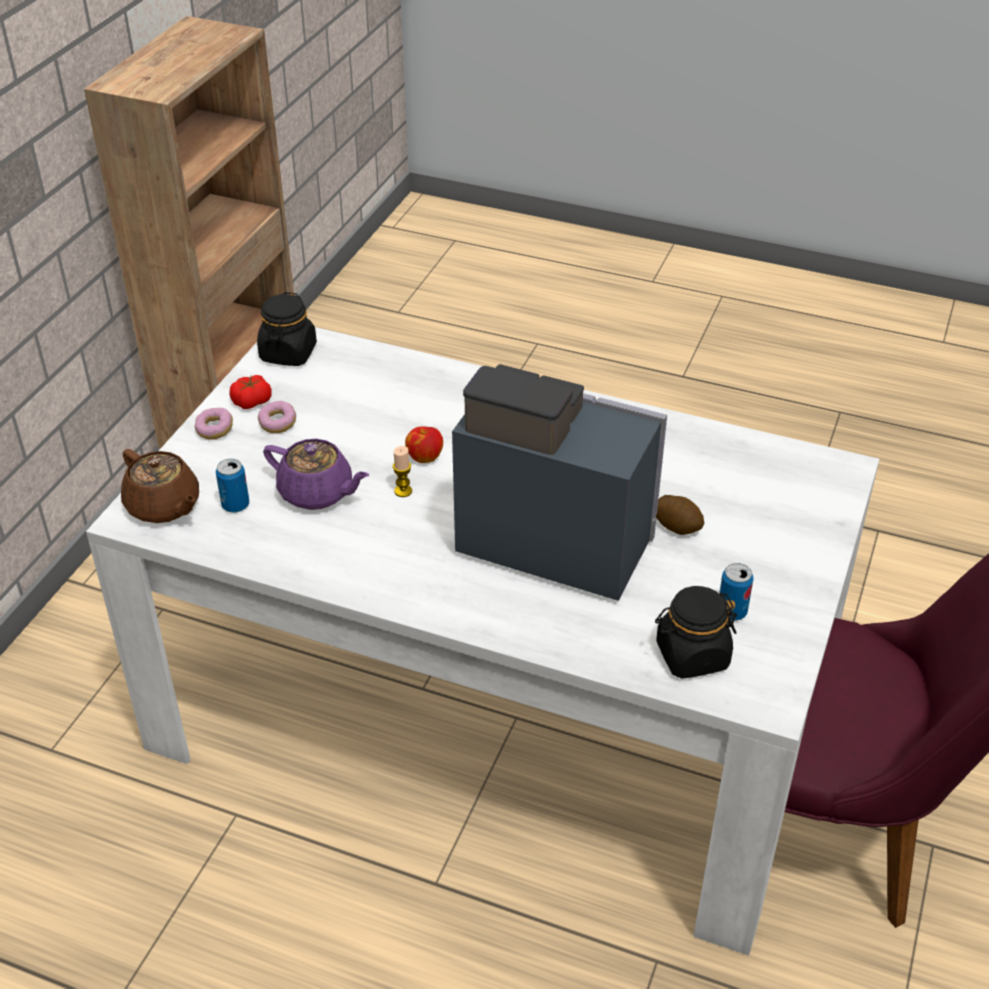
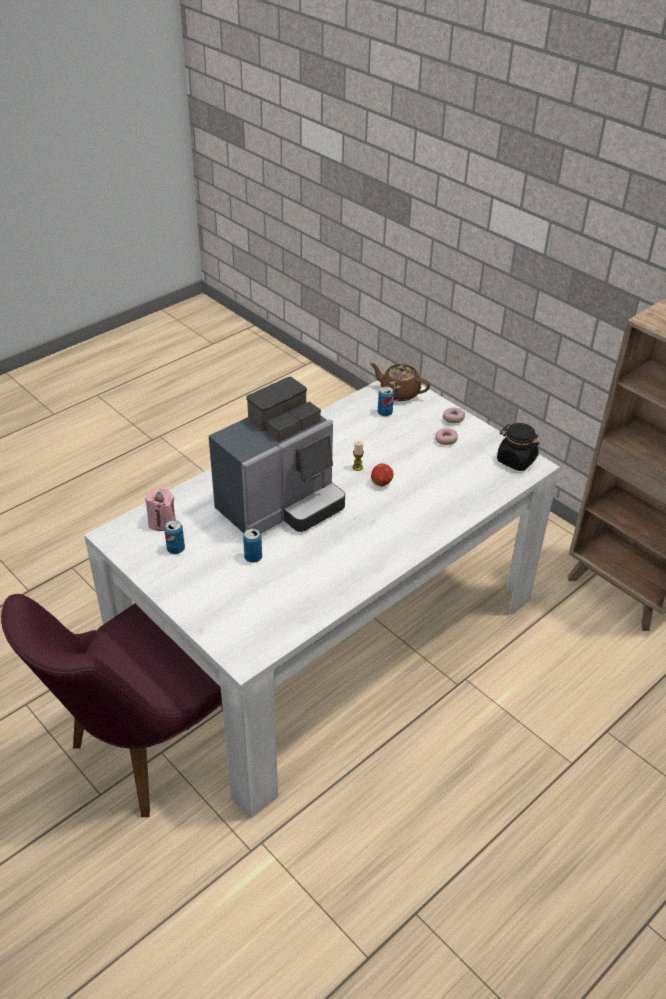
camera: 115 degrees right, 0 degrees up
brown teapot [121,449,199,523] -> brown teapot turned 45 degrees clockwise [370,363,430,401]
tomato [230,375,272,409] -> none
purple teapot [263,439,369,510] -> none
black jar [655,586,737,679] -> pink candle [145,487,176,531]
potato [656,495,705,535] -> can [243,528,262,563]

